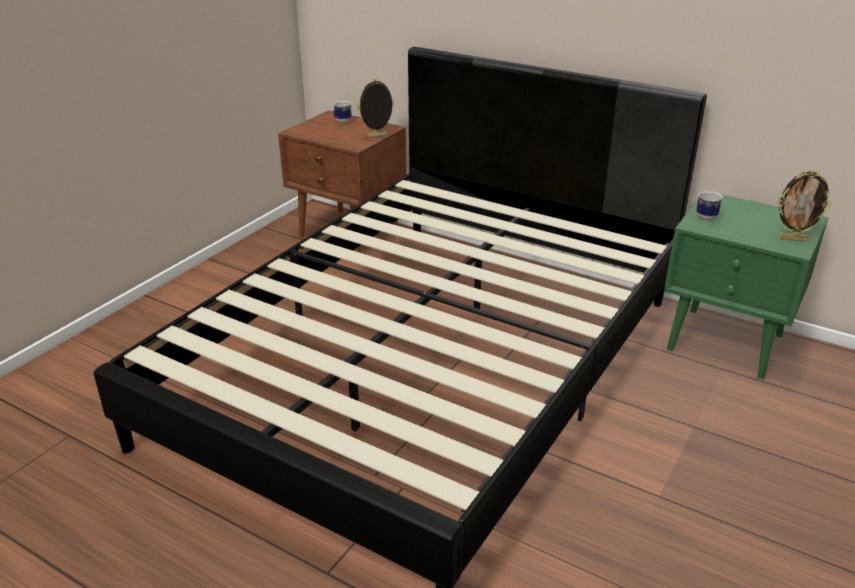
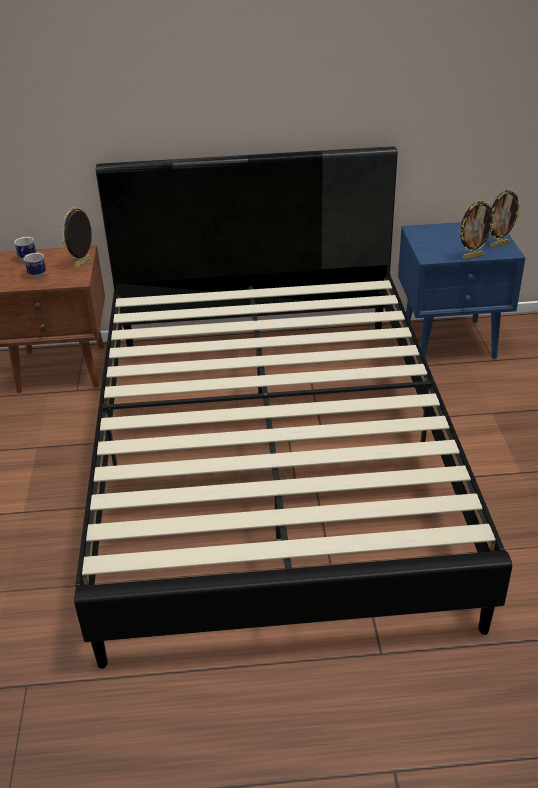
camera: 35 degrees left, 5 degrees up
green nightstand [664,195,828,379] -> blue nightstand [398,222,525,359]
mug [696,191,723,220] -> mug moved to [23,253,46,278]
none -> picture frame [459,200,496,259]

